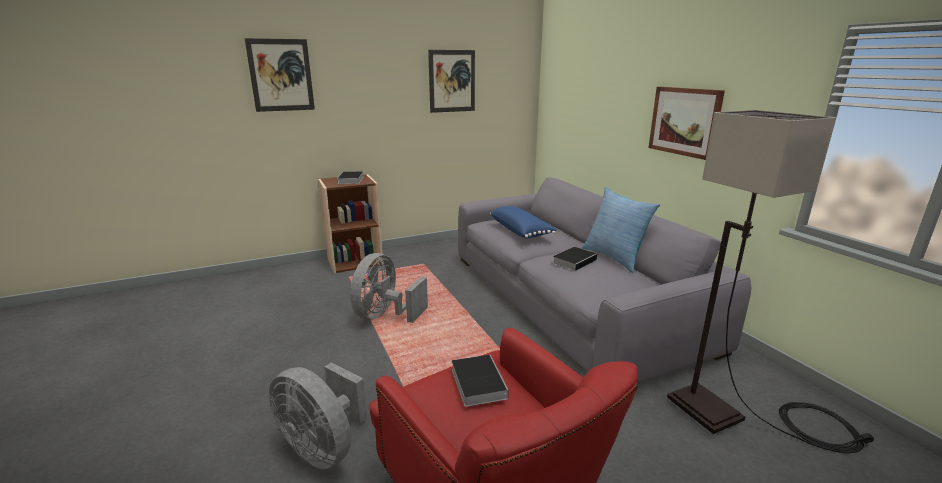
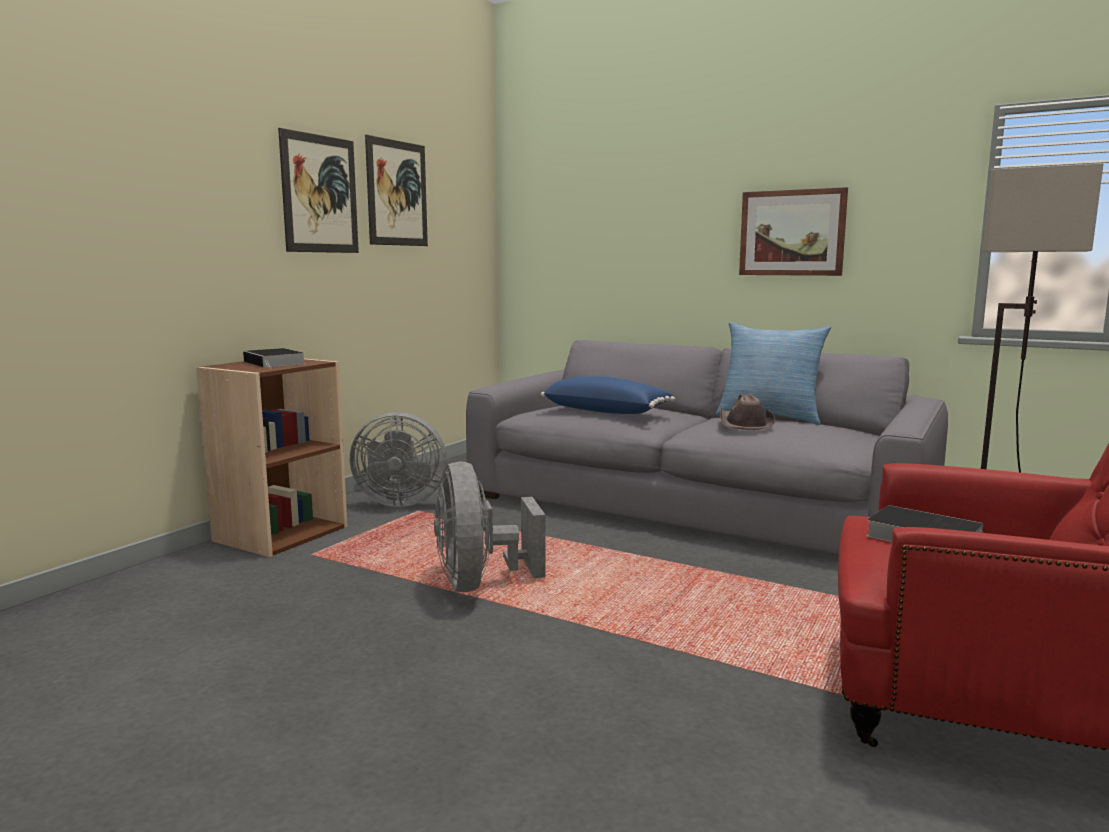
camera: 35 degrees left, 10 degrees down
picture [245,38,315,112] -> picture moved to [278,128,359,253]
grey fan [269,362,367,469] -> grey fan moved to [350,412,447,507]
book [553,247,597,271] -> brown hat [720,393,775,430]

